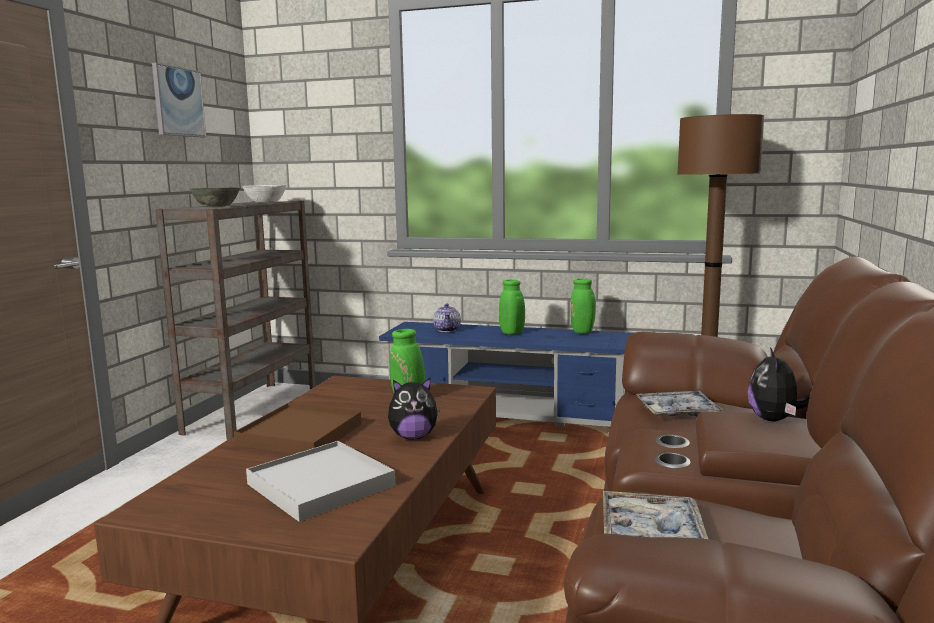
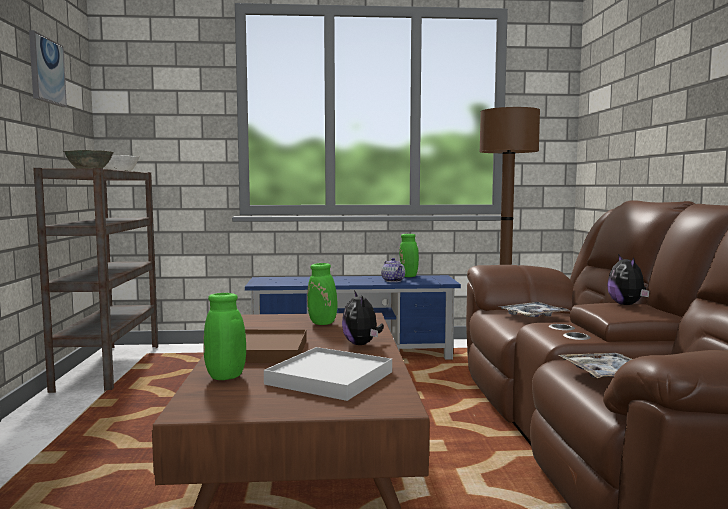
camera: 20 degrees left, 5 degrees down
plush toy [388,378,440,440] -> plush toy turned 105 degrees clockwise [342,290,384,345]
teapot [433,303,461,332] -> teapot moved to [381,258,405,282]
green vase [499,280,525,335] -> green vase moved to [204,293,246,380]

